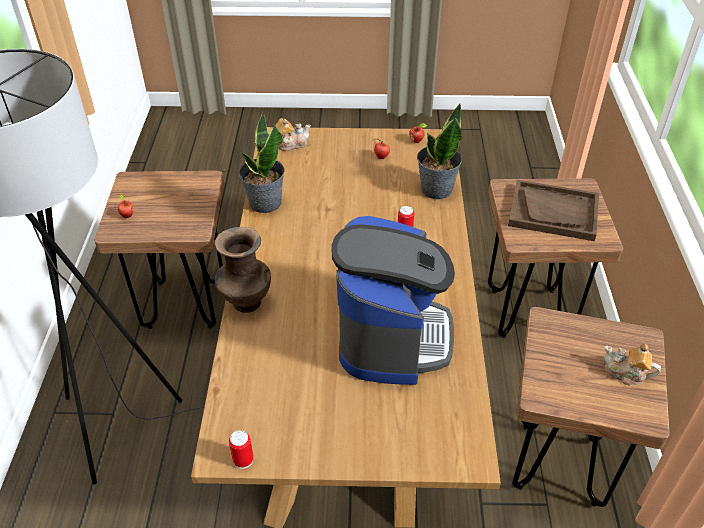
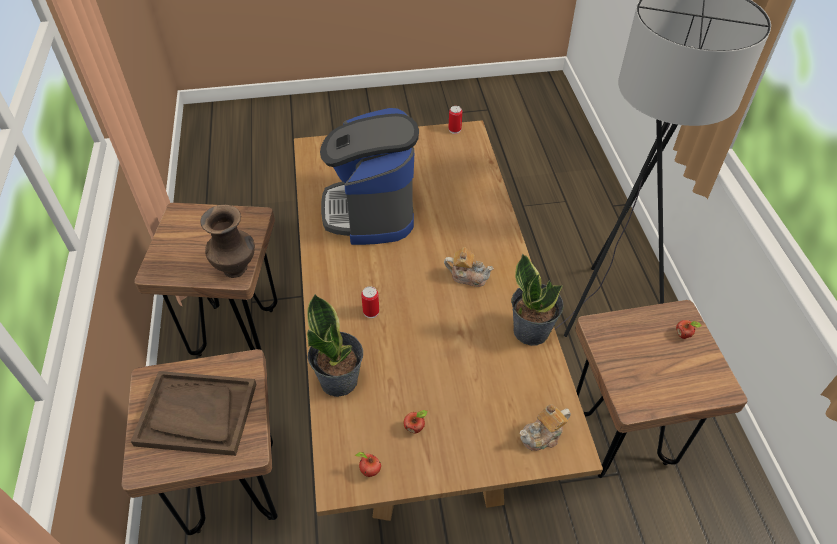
camera: 170 degrees right, 5 degrees up
brown vase [214,227,271,313] -> brown vase moved to [200,205,255,278]
teapot [604,344,661,386] -> teapot moved to [444,247,494,287]

